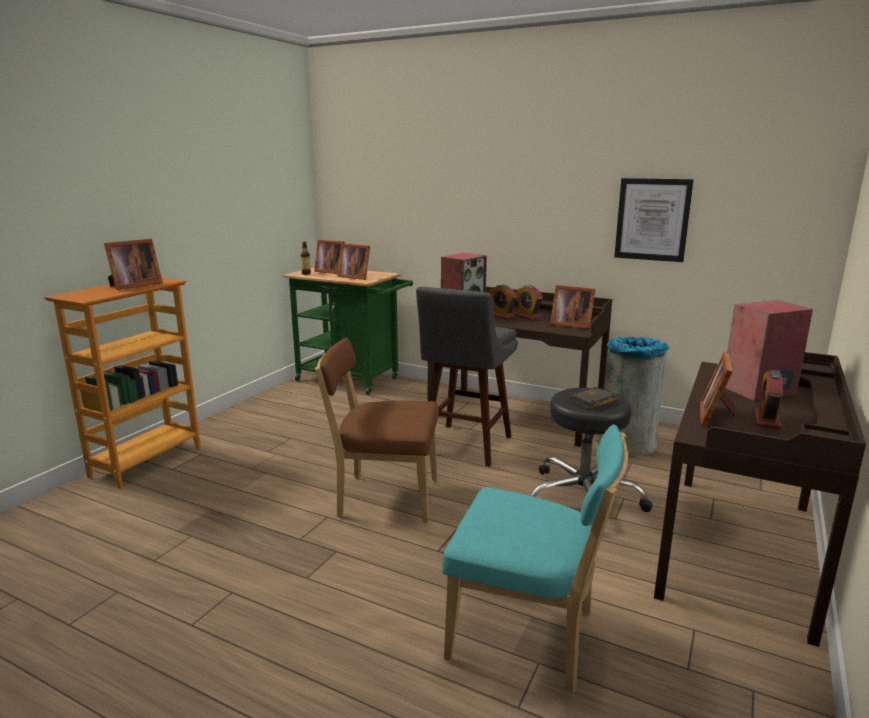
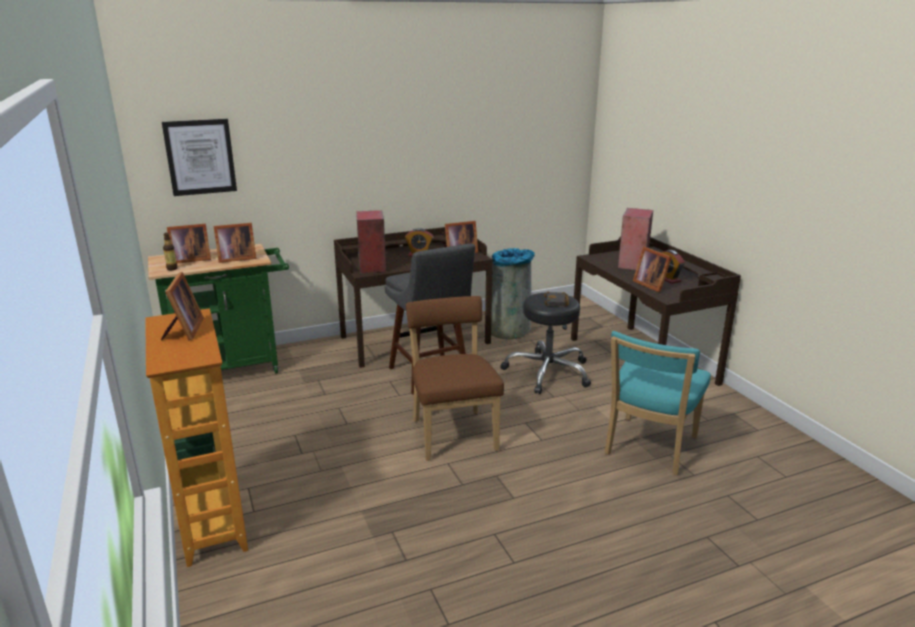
camera: 50 degrees left, 5 degrees up
brown chair [315,338,439,523] -> brown chair turned 120 degrees clockwise [406,296,504,461]
turquoise chair [442,424,628,693] -> turquoise chair turned 150 degrees clockwise [604,331,711,475]
alarm clock [488,285,517,319] -> none
picture [614,178,694,262] -> picture moved to [162,119,237,196]

